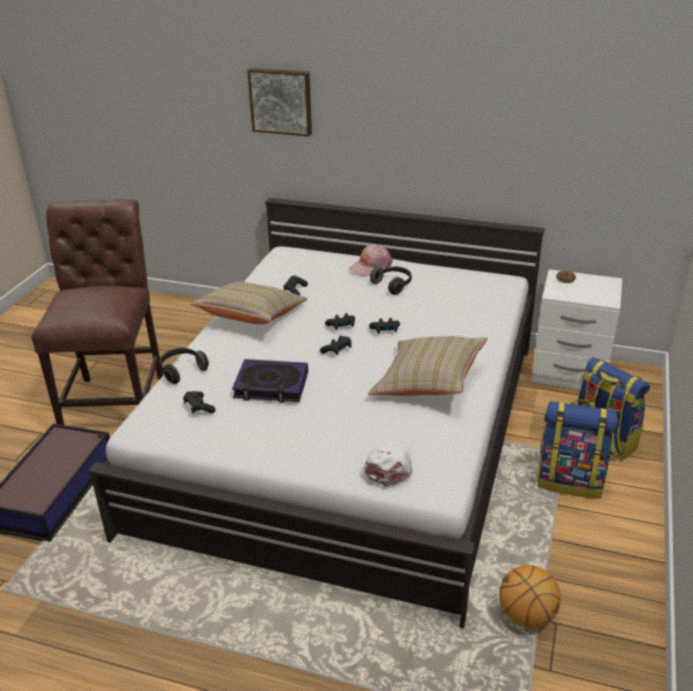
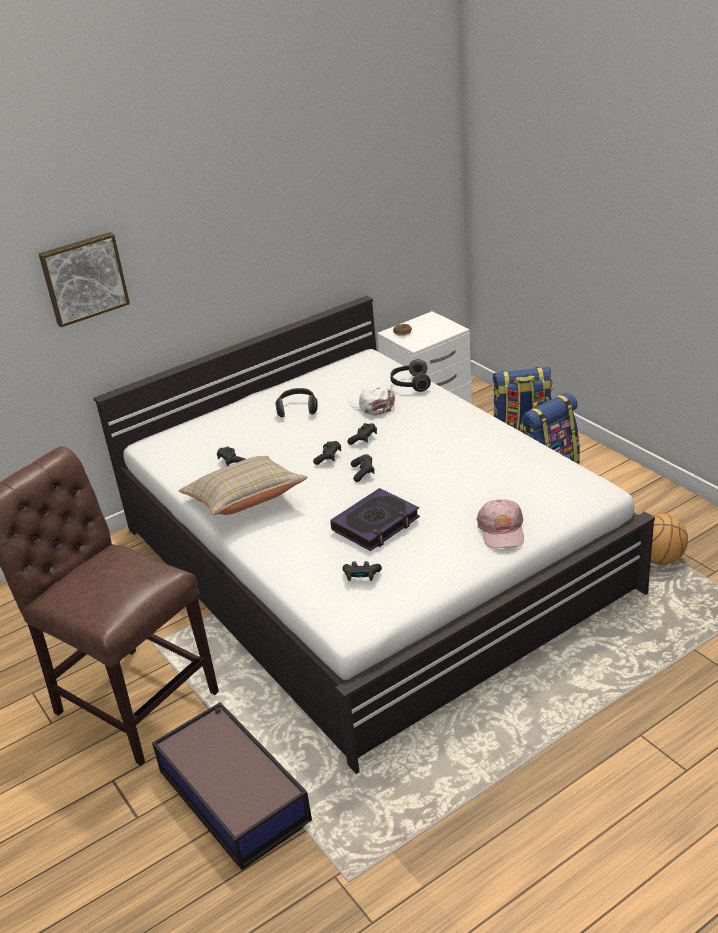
camera: 50 degrees left, 0 degrees up
headphones [160,348,209,384] -> headphones moved to [390,359,431,392]
pink cap [349,244,393,276] -> pink cap moved to [476,499,524,549]
white cap [364,441,413,486] -> white cap moved to [349,384,395,415]
beige pillow [368,336,488,396] -> none

